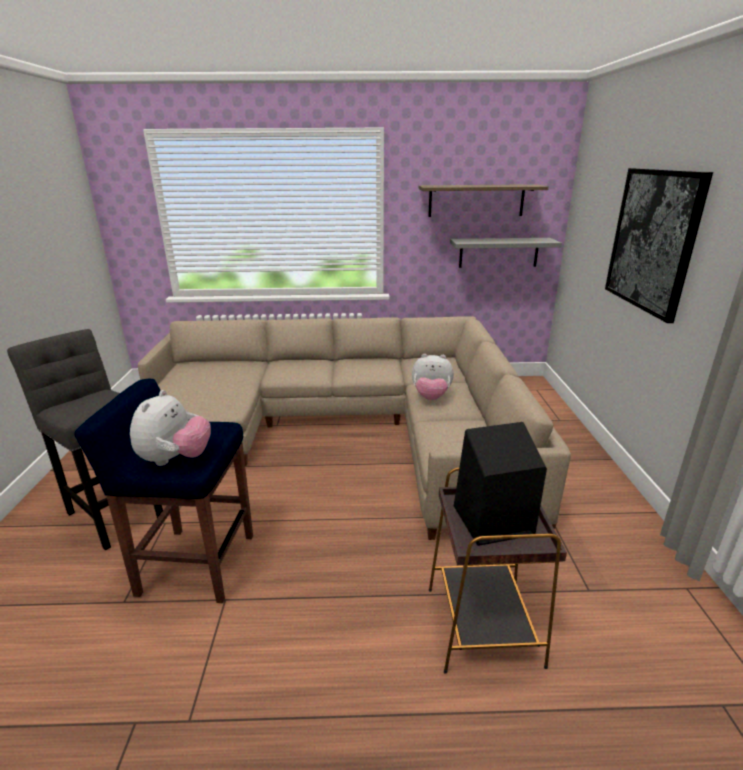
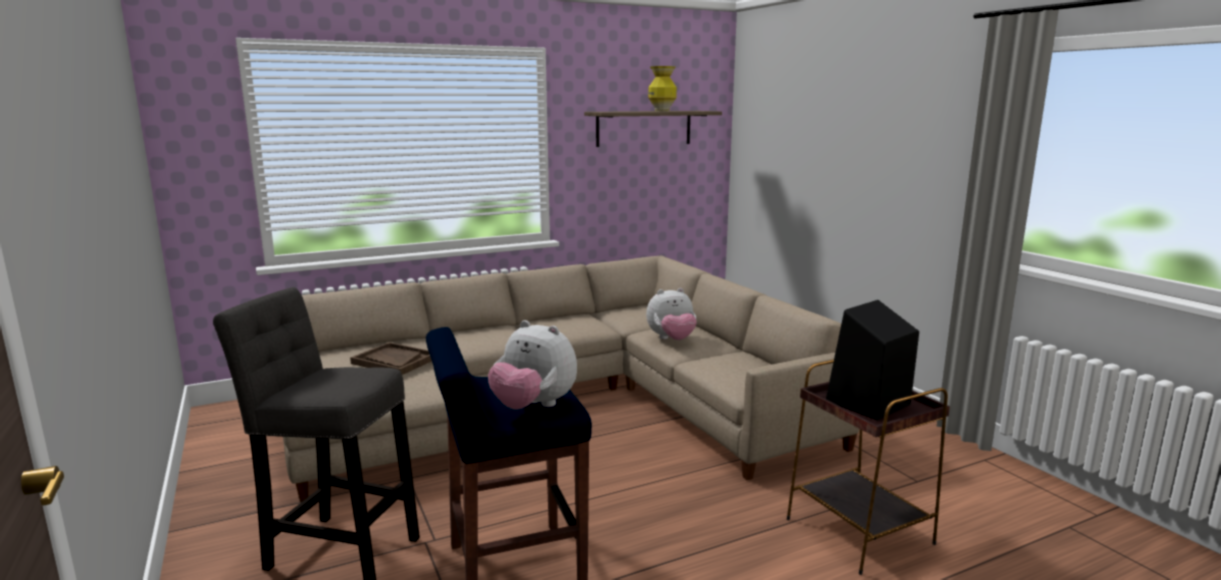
camera: 25 degrees left, 10 degrees down
plush toy [130,390,211,466] -> plush toy turned 135 degrees clockwise [488,320,577,410]
grey shelf [450,238,562,268] -> none
picture [605,168,713,323] -> none
none -> brown tray [350,342,432,375]
none -> vase [648,66,677,111]

